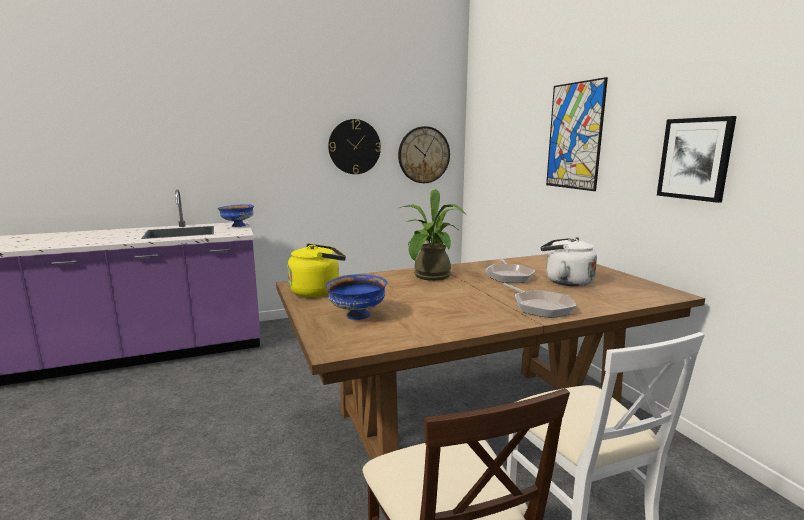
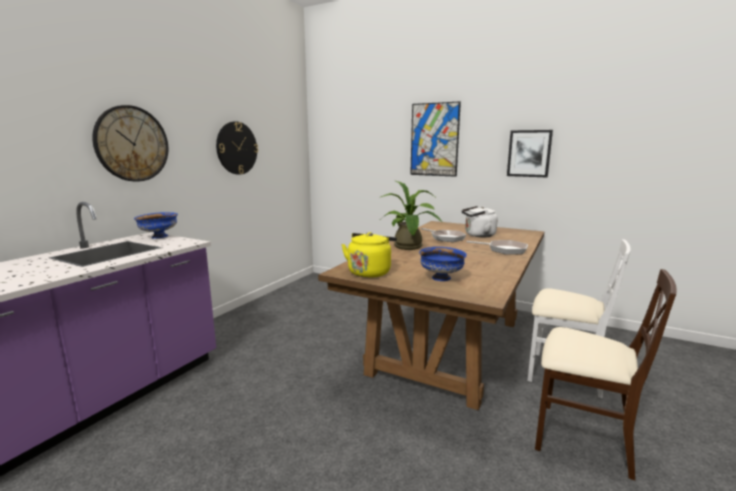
camera: 40 degrees left, 0 degrees up
wall clock [398,126,450,183] -> wall clock moved to [92,105,168,182]

